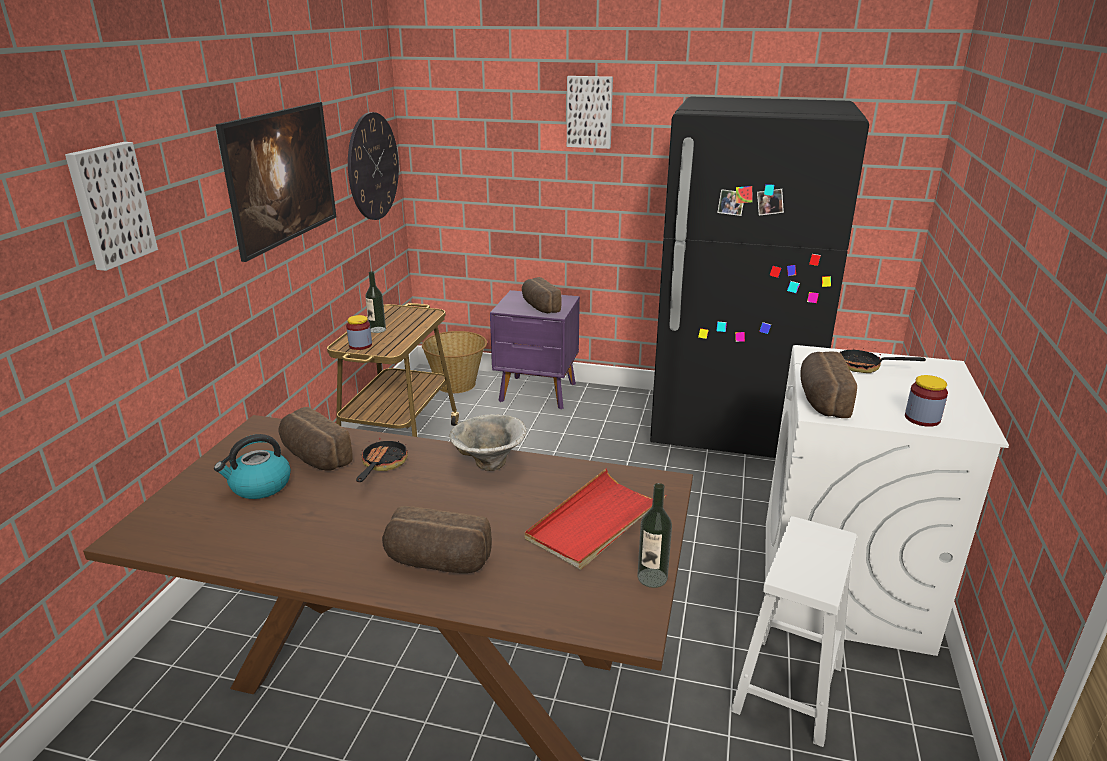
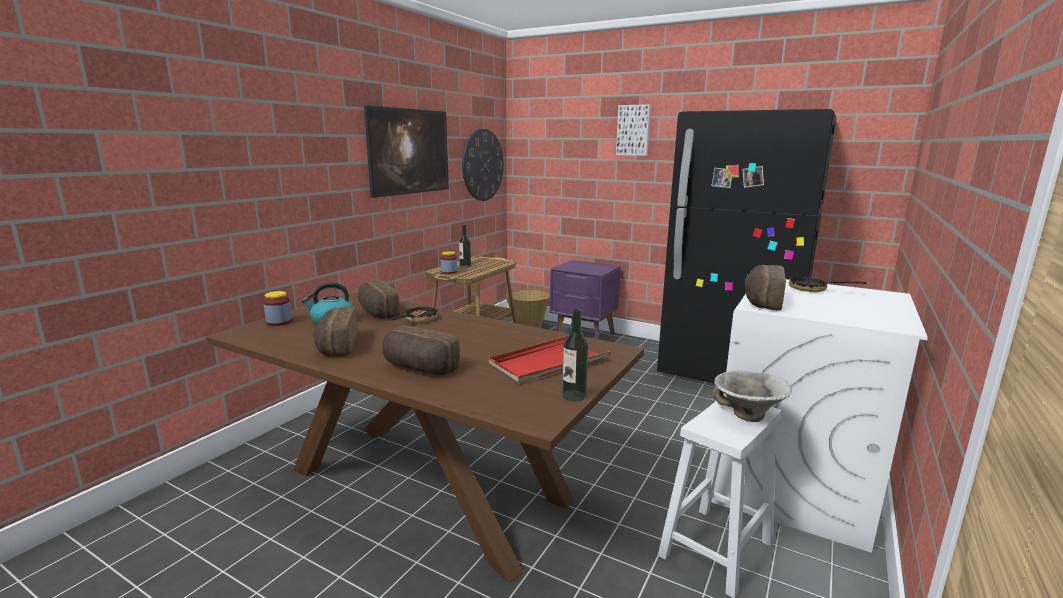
camera: 15 degrees right, 10 degrees down
picture [65,142,158,271] -> none
bowl [450,414,526,471] -> bowl moved to [713,370,792,422]
bread [522,277,561,313] -> bread moved to [313,307,358,357]
jar [905,375,948,427] -> jar moved to [263,291,292,326]

